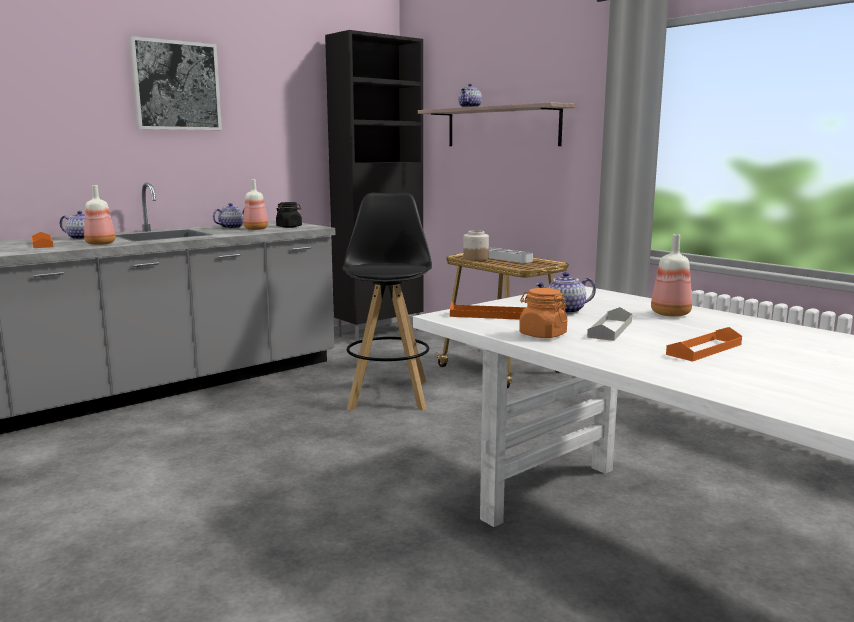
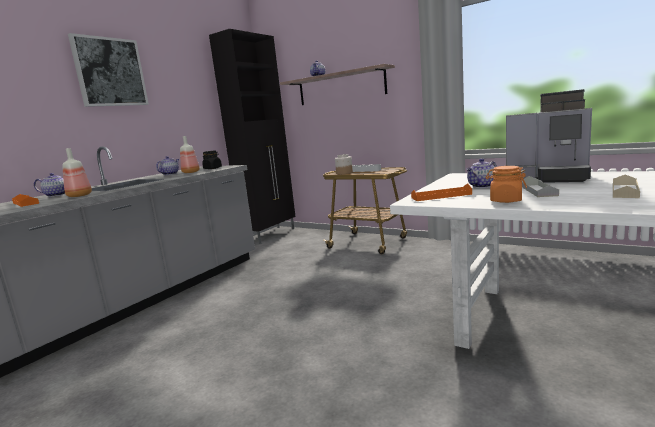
camera: 15 degrees left, 0 degrees up
black stool [342,193,432,411] -> none
bottle [651,234,692,317] -> coffee machine [506,89,592,183]
orange tray [666,327,742,362] -> beige tray [613,174,640,198]

